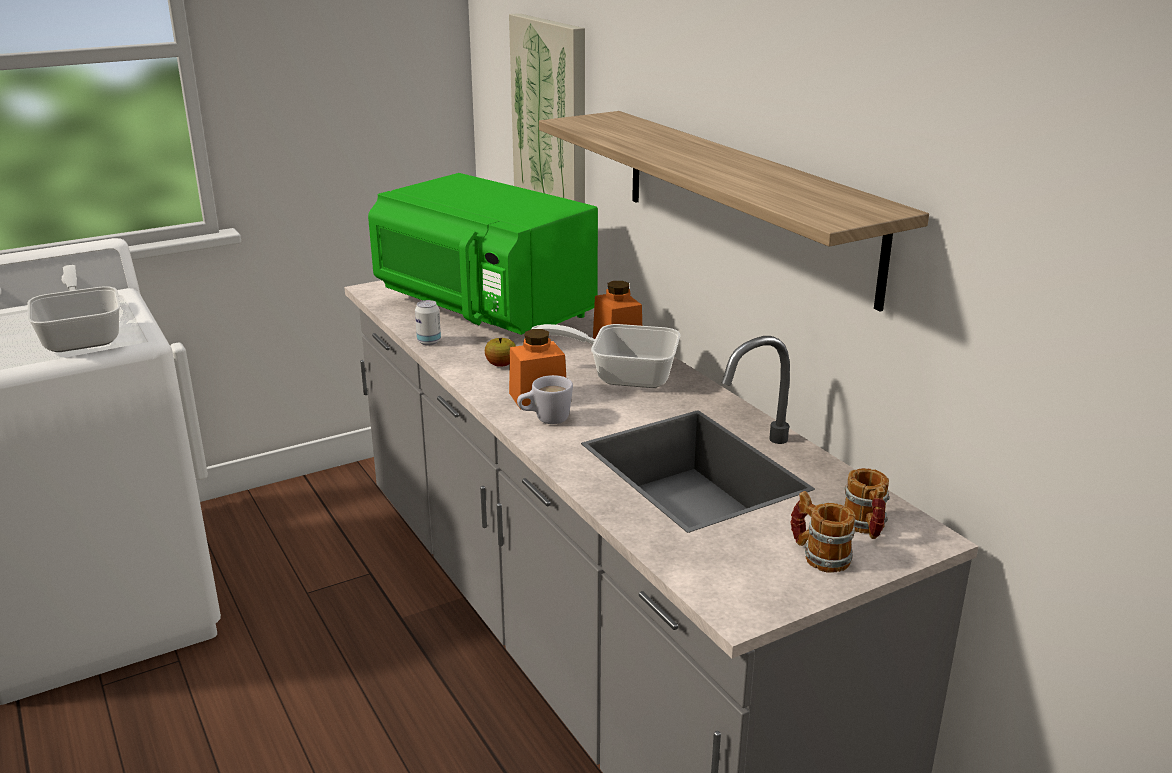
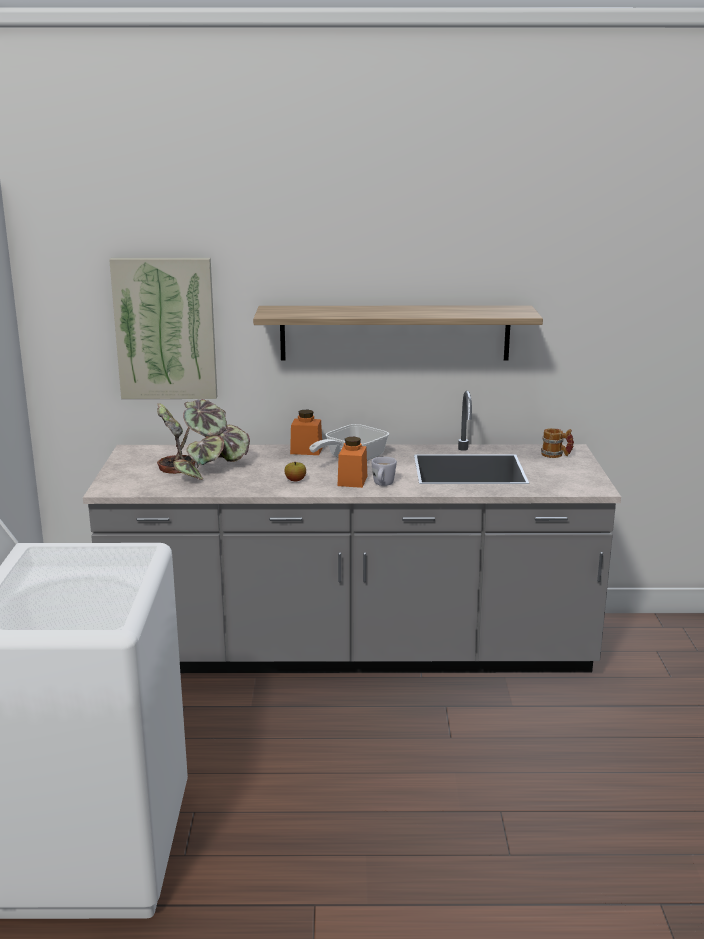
camera: 60 degrees left, 5 degrees down
frying pan [27,265,121,352] -> none
green microwave [368,173,598,335] -> potted plant [157,399,250,480]
can [415,300,441,345] -> none
mug [790,491,855,573] -> none

